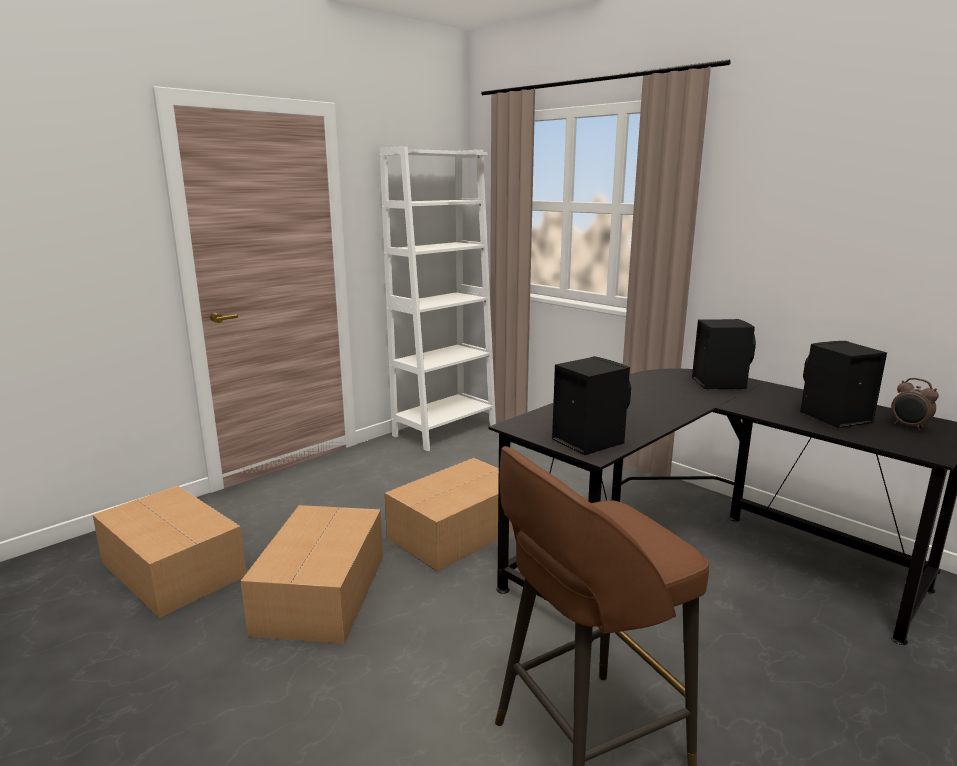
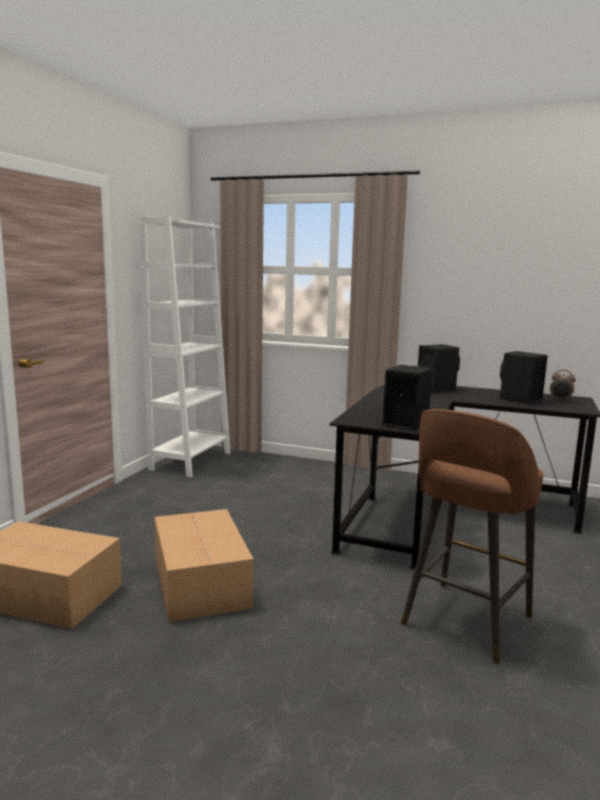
camera: 25 degrees left, 5 degrees down
cardboard box [385,458,514,572] -> none

